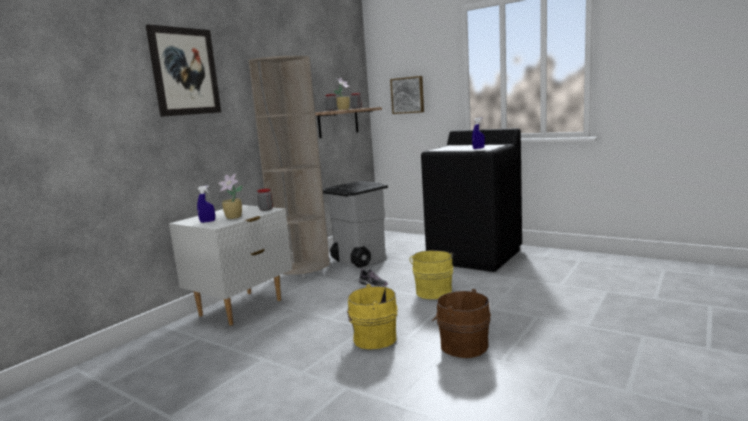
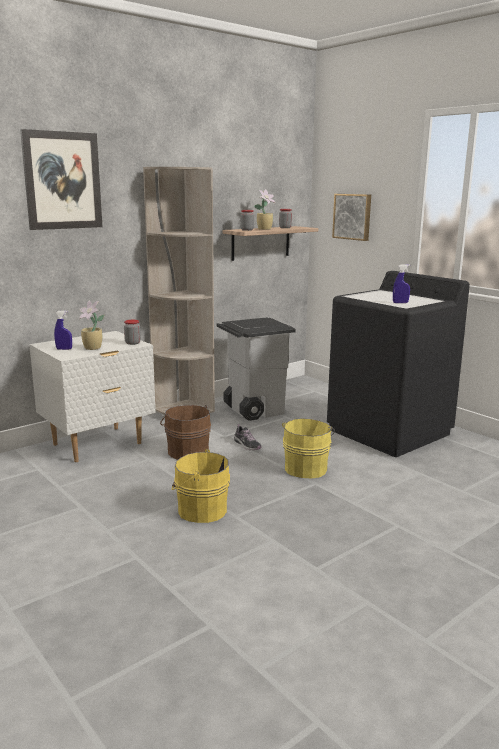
camera: 15 degrees right, 5 degrees up
brown bucket [432,289,491,358] -> brown bucket moved to [160,405,211,460]

